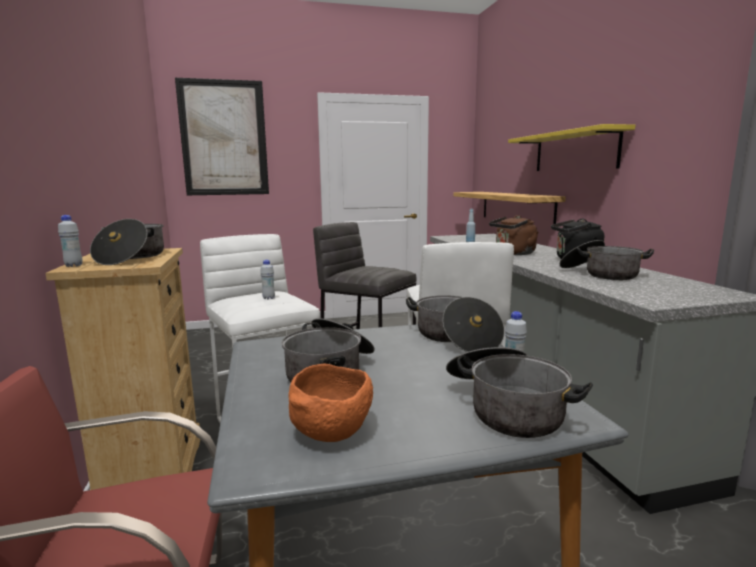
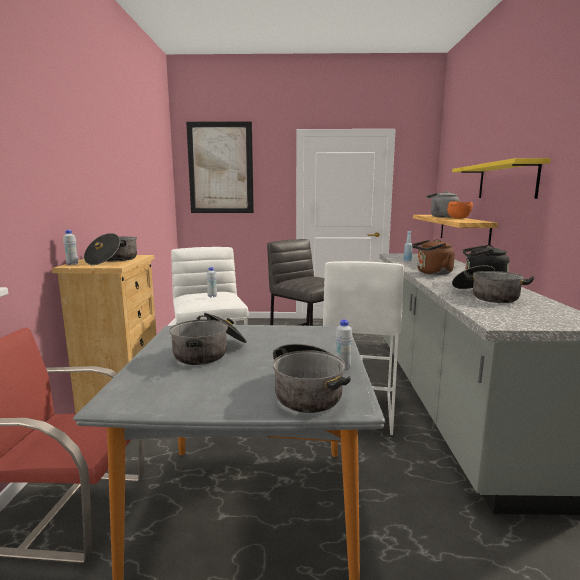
camera: 15 degrees right, 0 degrees up
orange bowl [288,364,373,442] -> orange bowl moved to [447,201,473,219]
cooking pot [406,295,505,352] -> none
none -> grey kettle [427,191,459,217]

